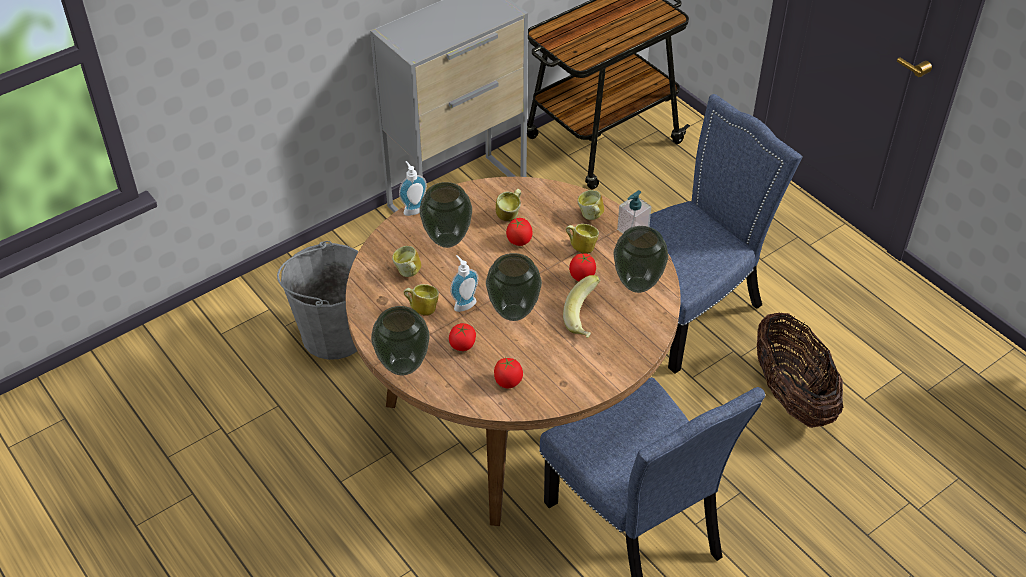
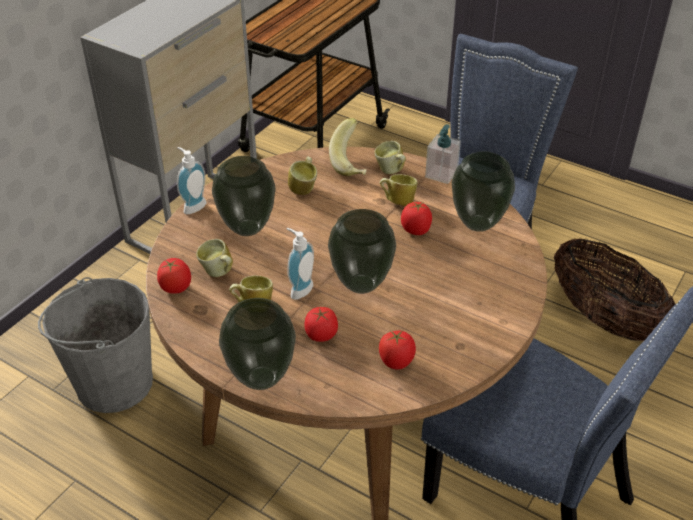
camera: 20 degrees left, 5 degrees down
tomato [506,218,532,246] -> tomato moved to [157,258,191,294]
banana [563,275,601,338] -> banana moved to [329,118,367,176]

